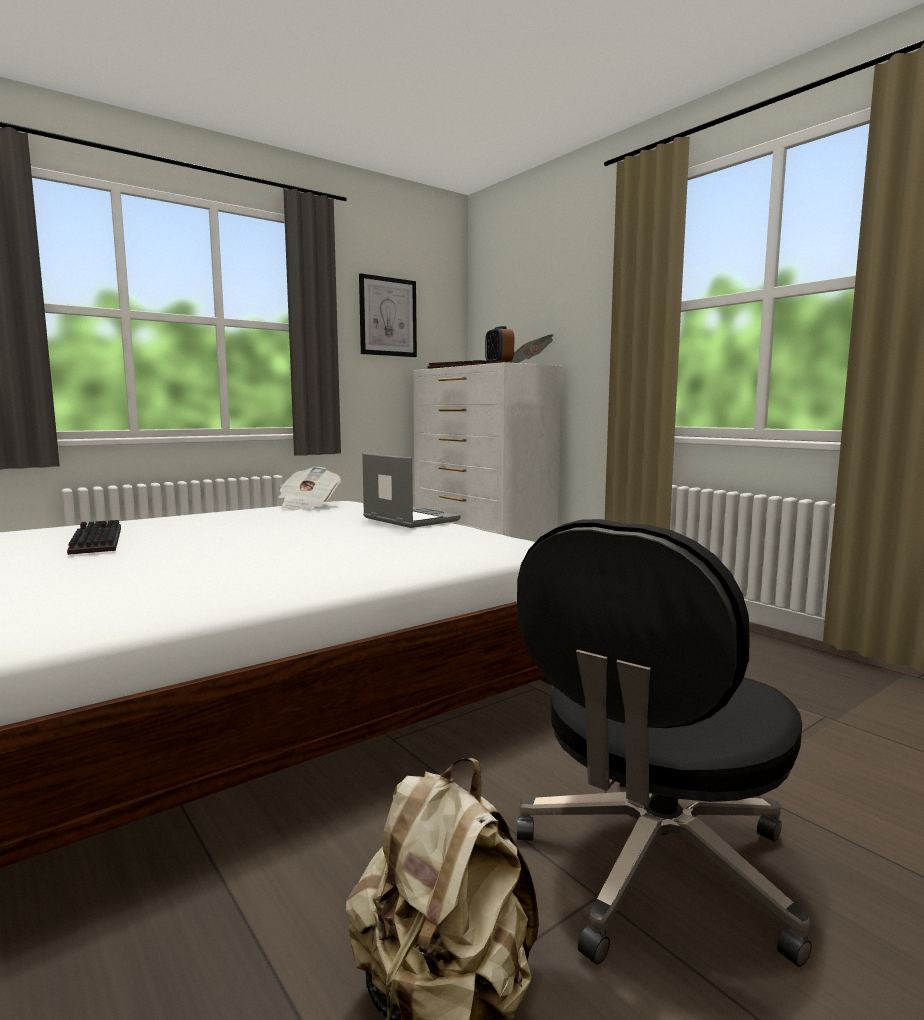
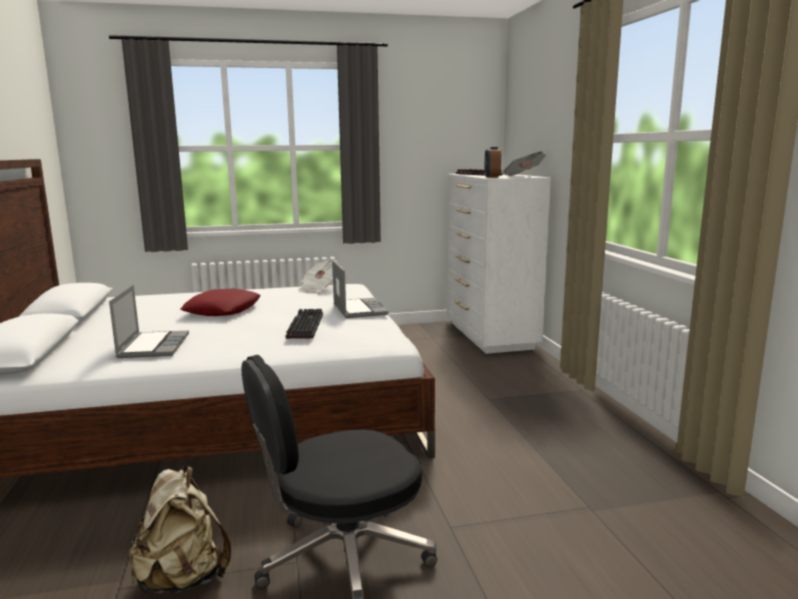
camera: 25 degrees right, 5 degrees up
keyboard [67,520,121,555] -> keyboard moved to [286,309,323,339]
picture [359,273,417,357] -> none
none -> laptop [109,285,189,358]
none -> red pillow [180,289,261,316]

